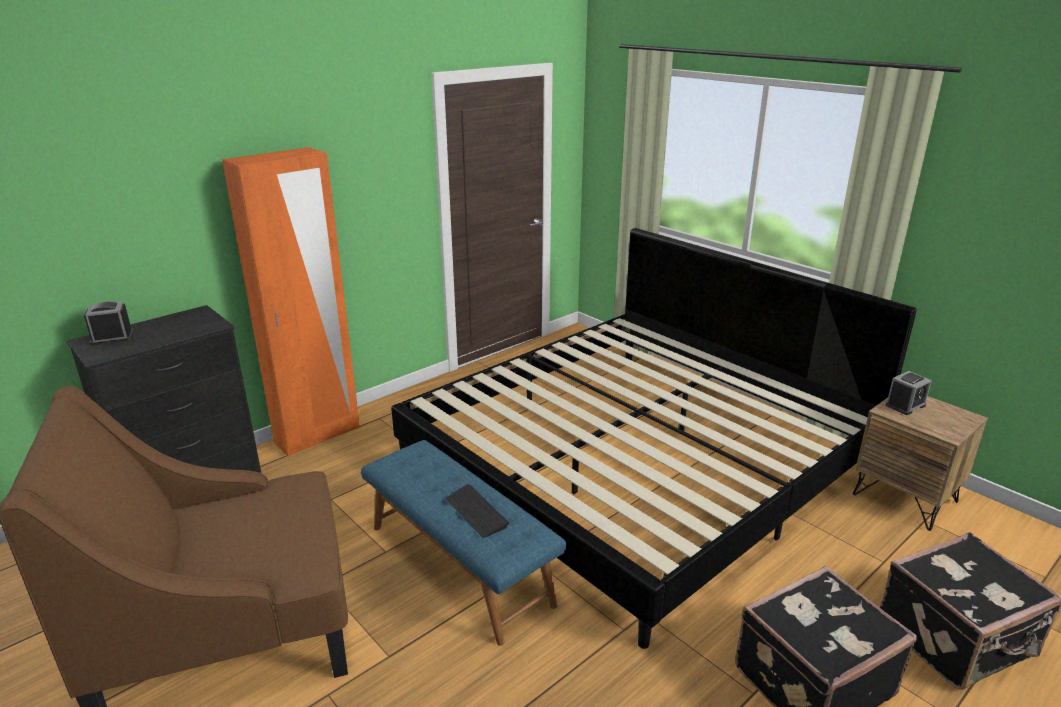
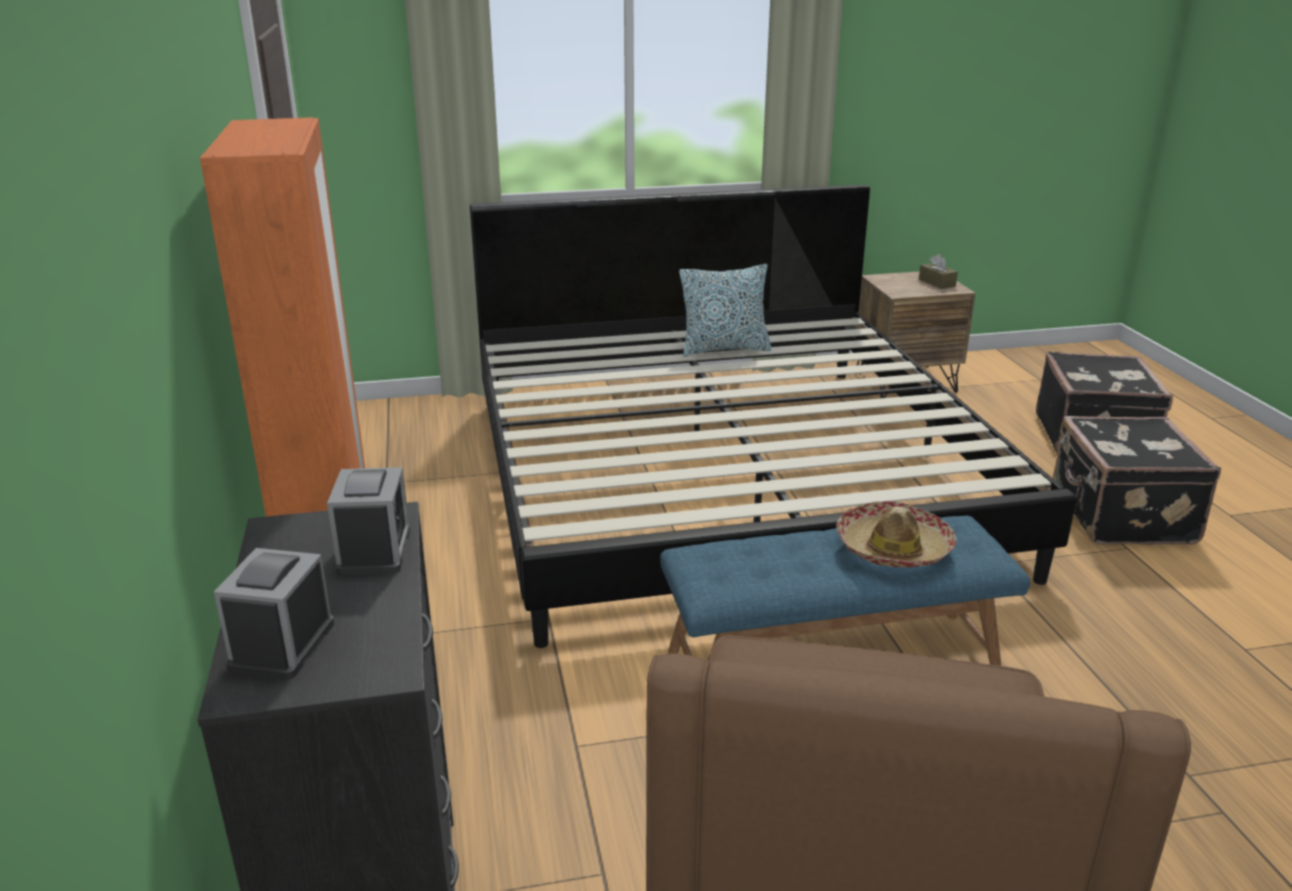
camera: 60 degrees left, 0 degrees up
keyboard [446,484,509,538] -> hat [836,501,957,567]
alarm clock [886,371,932,415] -> alarm clock moved to [327,467,410,575]
none -> pillow [679,264,772,356]
none -> brown tissue box [919,254,958,289]

